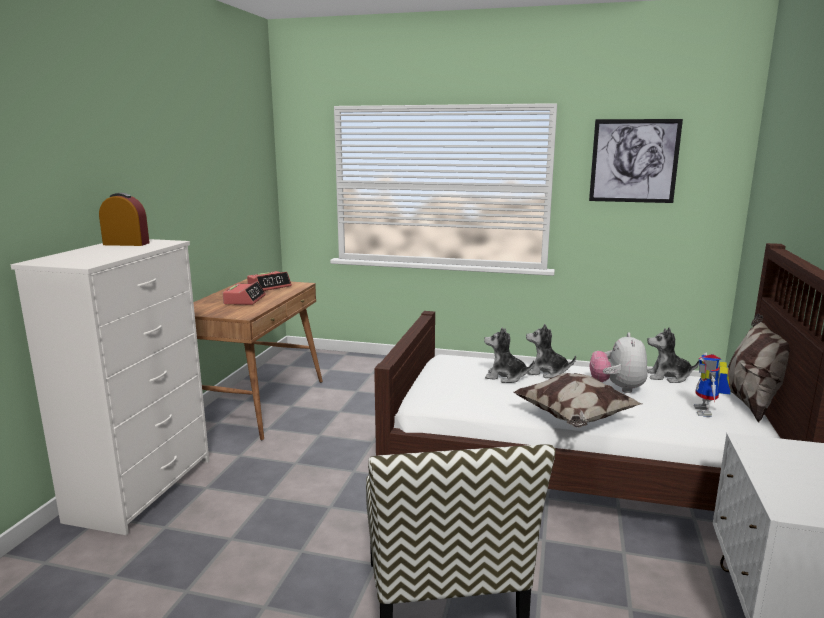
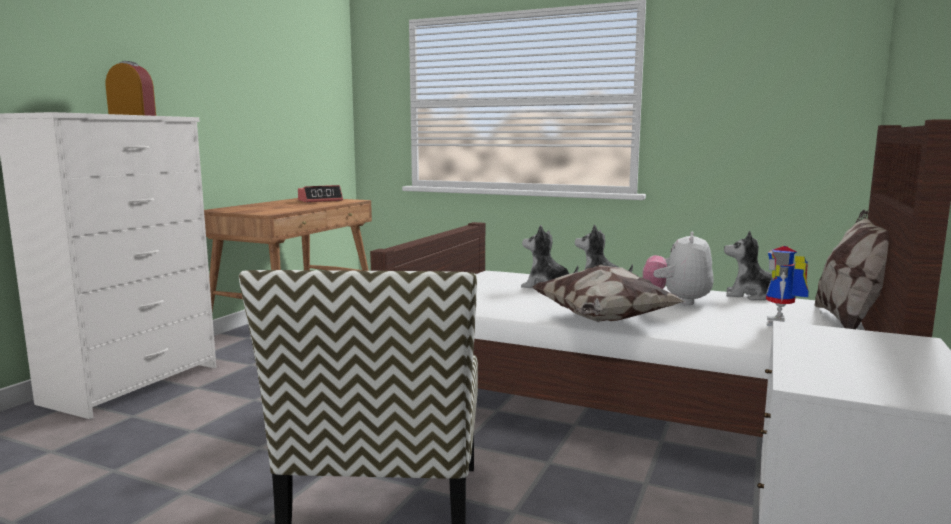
camera: 10 degrees right, 5 degrees down
alarm clock [223,281,266,305] -> none
picture [589,119,683,203] -> none

